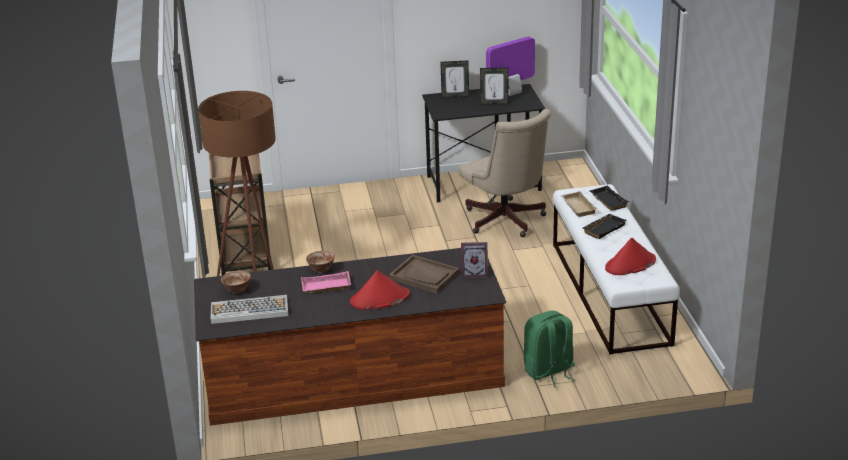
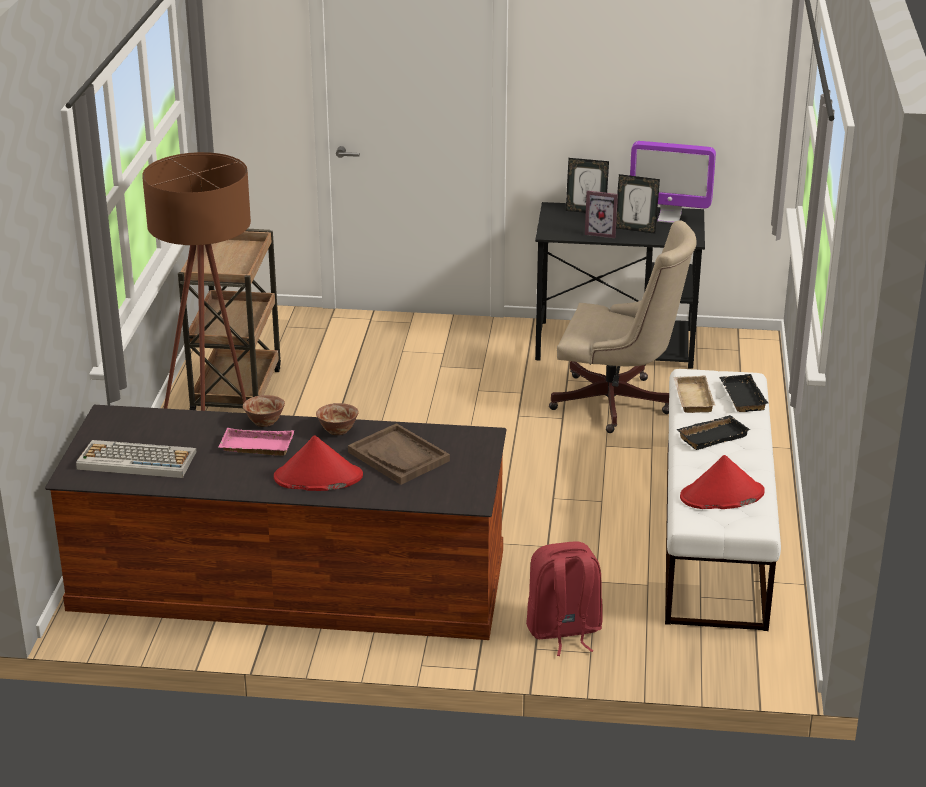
camera: 15 degrees right, 0 degrees up
bowl [221,271,251,294] -> bowl moved to [316,403,359,435]
beige office chair [459,109,551,237] -> beige office chair turned 60 degrees counterclockwise [549,220,697,433]
picture frame [461,242,488,278] -> picture frame moved to [585,191,618,238]
monitor [486,36,535,96] -> monitor turned 150 degrees counterclockwise [630,141,716,223]
green backpack [524,310,575,388] -> red backpack [526,541,603,656]

